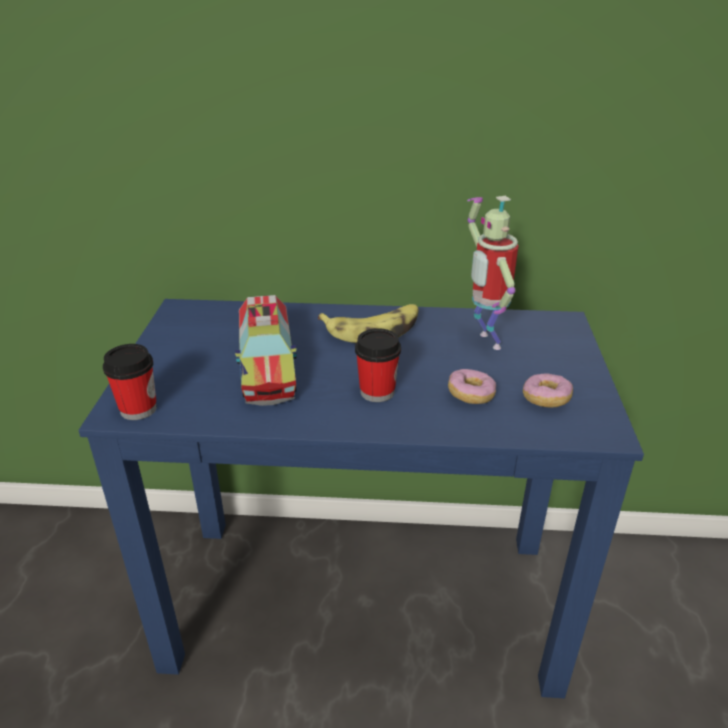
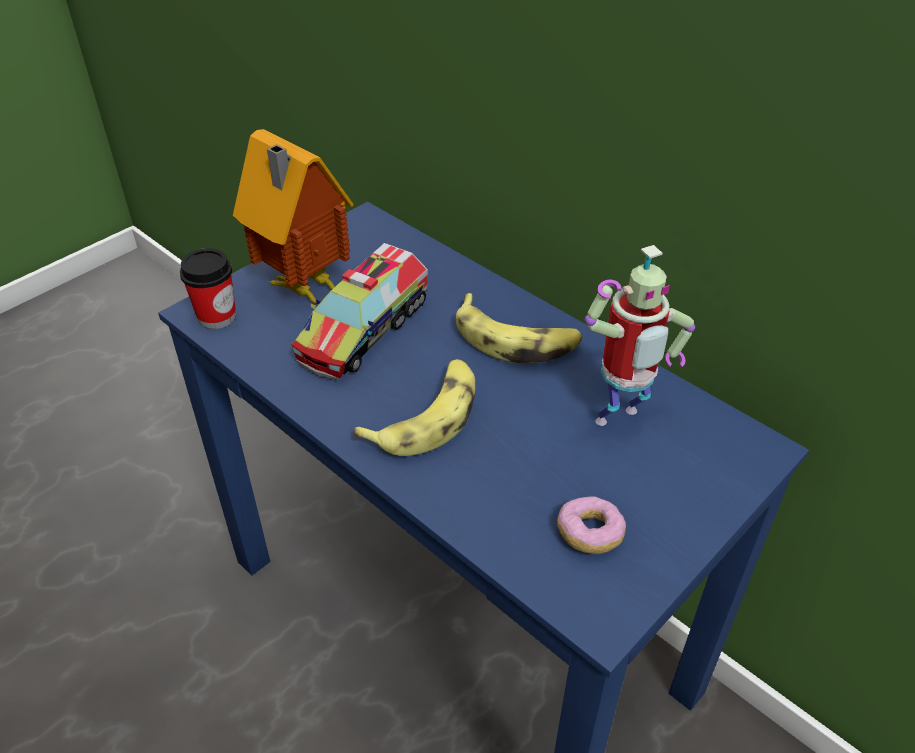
camera: 40 degrees right, 10 degrees up
cup [355,328,401,402] -> banana [354,359,476,456]
donut [448,369,496,404] -> none
toy robot [467,196,519,350] -> toy robot turned 135 degrees counterclockwise [585,245,695,426]
none -> toy house [233,129,354,306]

